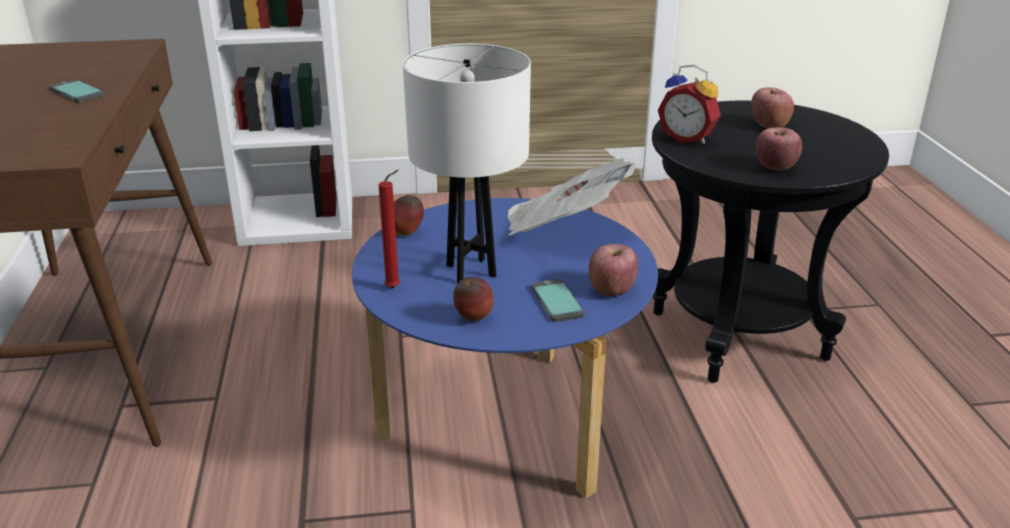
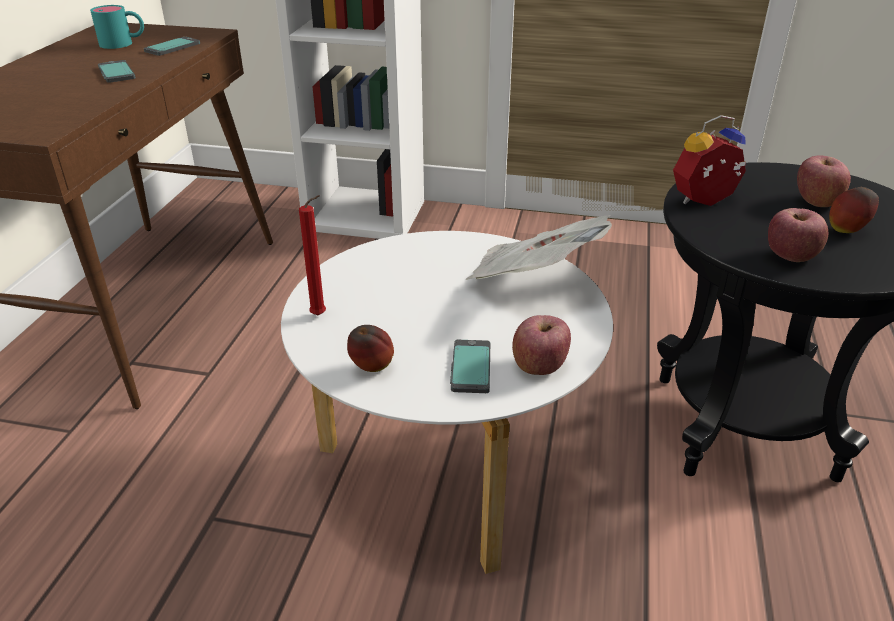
camera: 20 degrees right, 5 degrees up
blue coffee table [352,198,658,499] -> white coffee table [281,231,613,574]
apple [394,195,424,236] -> apple moved to [829,187,879,233]
white table lamp [403,44,531,283] -> none
alarm clock [658,65,721,144] -> alarm clock turned 105 degrees clockwise [673,115,746,206]
none -> turquoise mug [90,5,144,49]
none -> phone [144,37,200,56]

